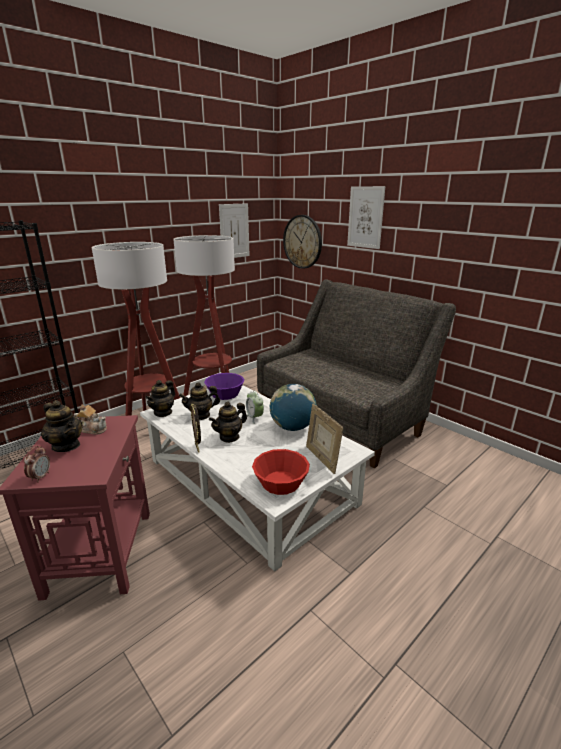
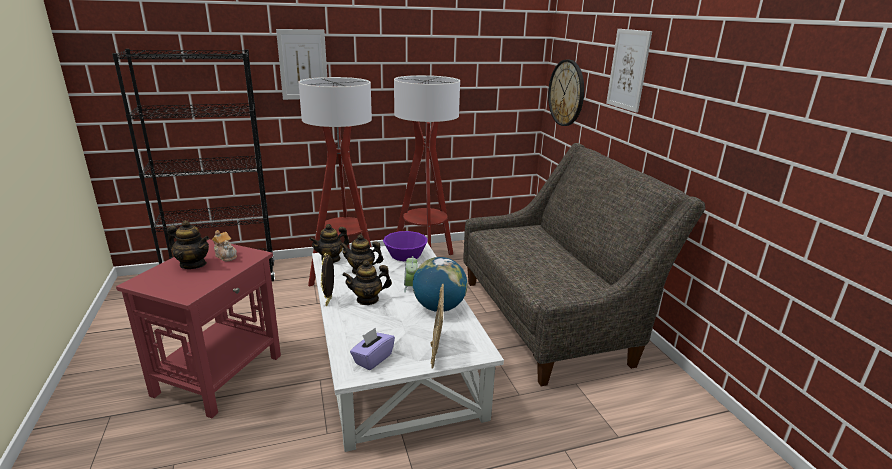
camera: 25 degrees right, 0 degrees up
alarm clock [24,446,50,482] -> none
teapot [41,400,83,452] -> teapot turned 45 degrees counterclockwise [167,220,209,269]
picture [219,203,250,258] -> picture moved to [276,29,327,100]
red bowl [252,449,310,495] -> purple tissue box [350,328,395,370]

